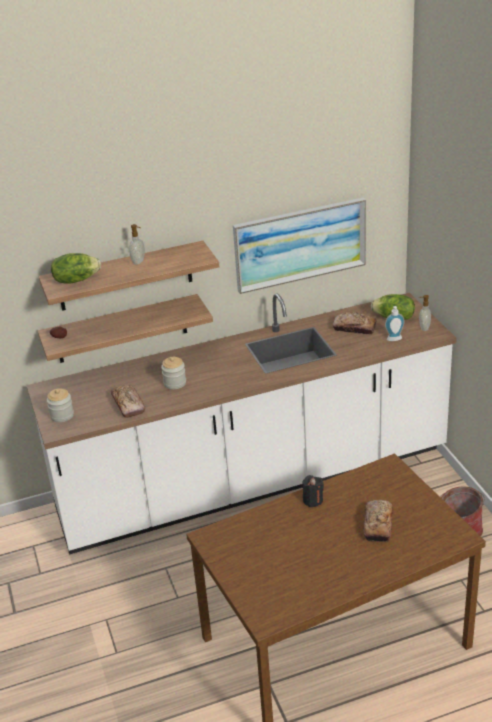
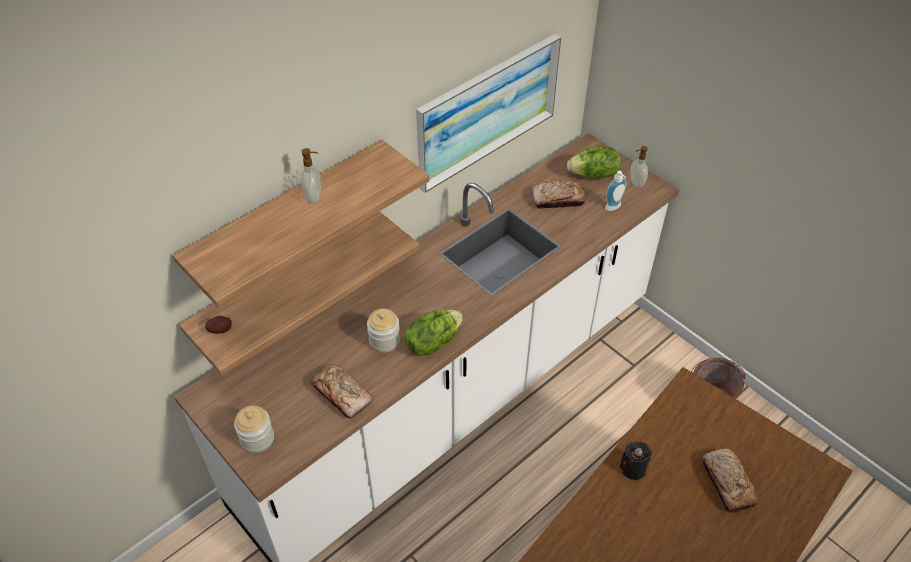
camera: 25 degrees left, 15 degrees up
lettuce [51,253,101,284] -> lettuce moved to [404,310,463,355]

